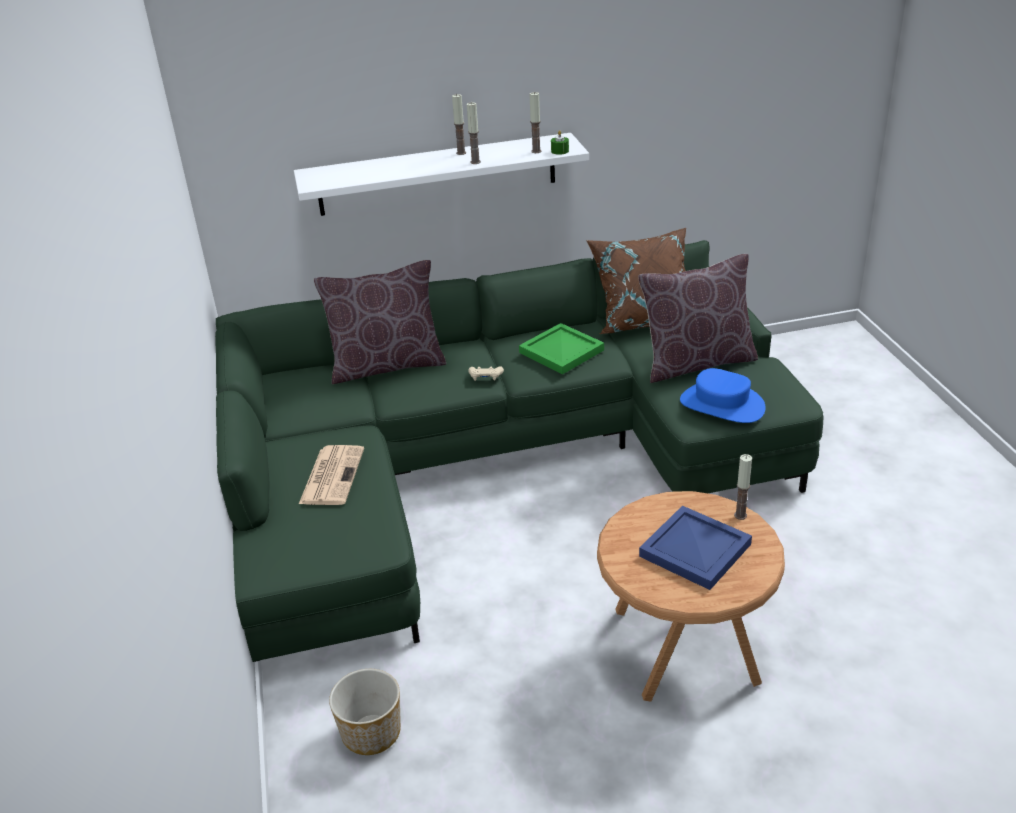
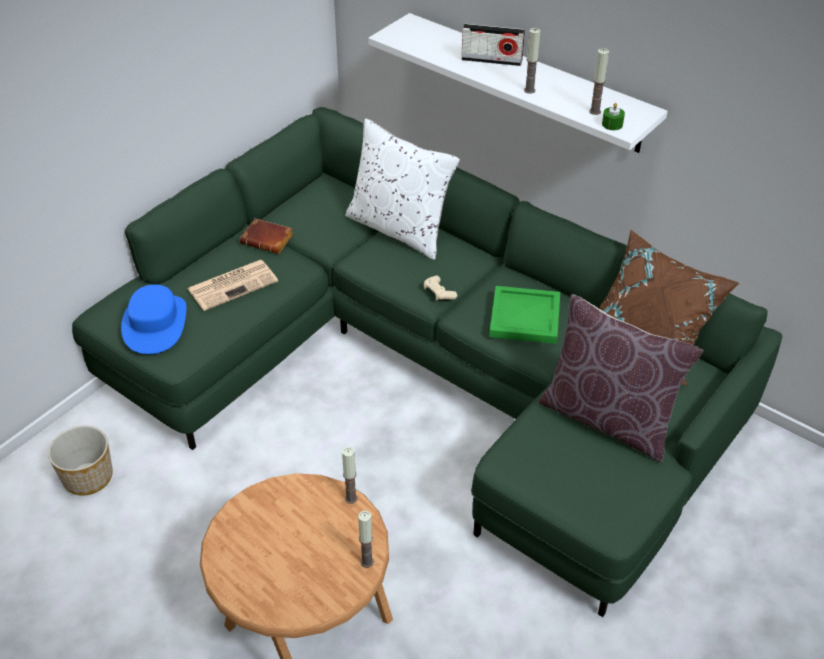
camera: 50 degrees right, 10 degrees up
brown pillow [314,260,446,384] -> white pillow [345,118,460,260]
candle [452,94,466,155] -> candle moved to [342,447,358,504]
blue tray [639,506,752,590] -> none
blue hat [680,368,766,423] -> blue hat moved to [121,284,186,354]
none -> brown book [240,218,293,254]
none -> radio [461,24,525,66]

